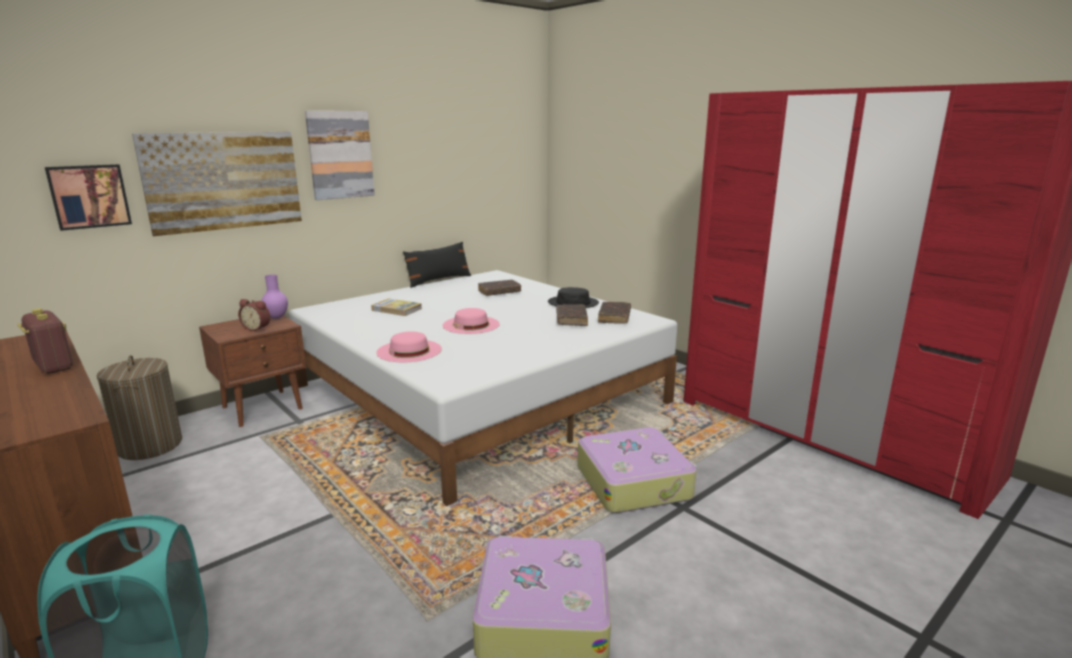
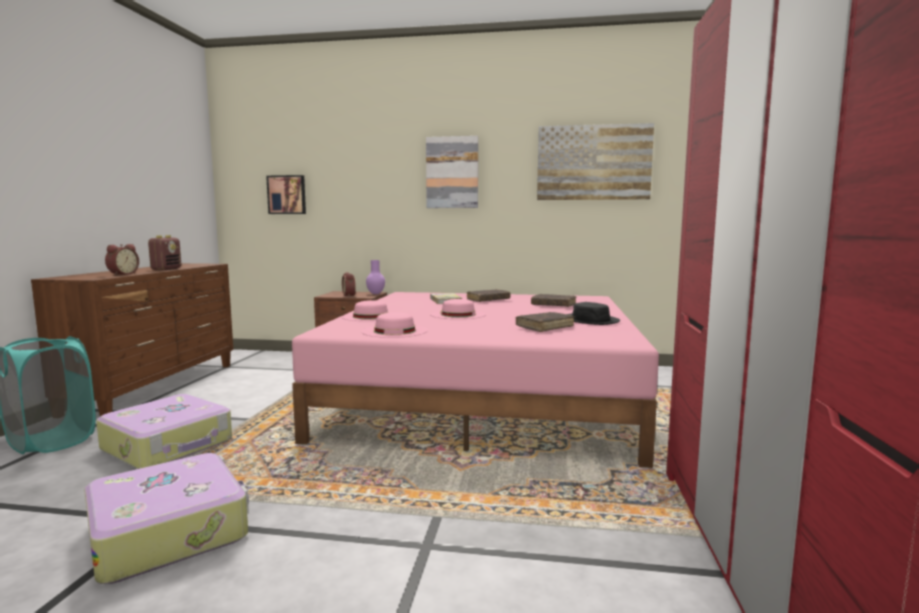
camera: 50 degrees right, 10 degrees down
laundry basket [96,355,182,460] -> none
picture [132,132,302,236] -> picture moved to [537,123,654,200]
white bed [289,270,677,506] -> pink bed [292,292,659,468]
black pillow [403,242,471,288] -> none
suitcase [577,427,697,513] -> suitcase moved to [96,394,232,469]
brown book [598,302,631,324] -> brown book moved to [466,289,511,302]
none -> alarm clock [105,244,139,275]
none -> pink hat [361,312,428,338]

